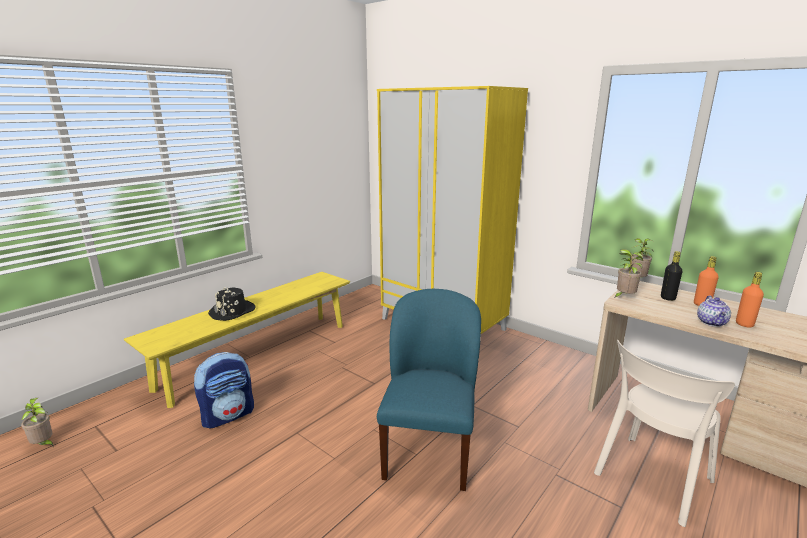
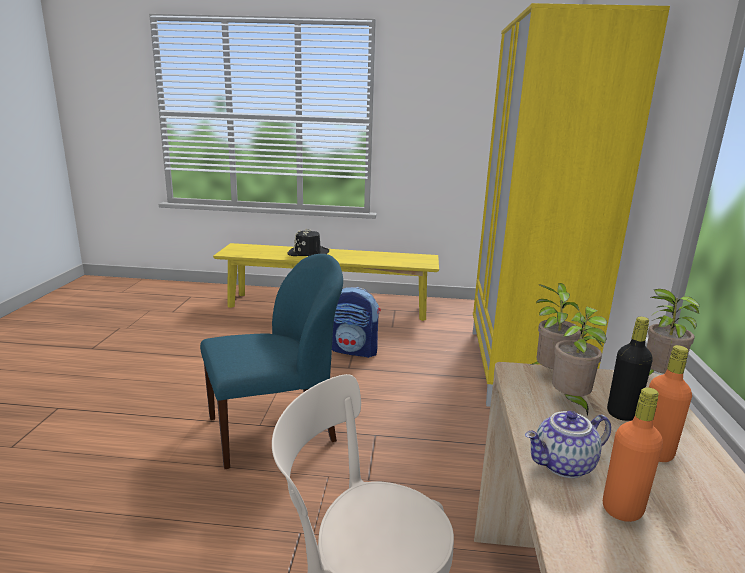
camera: 55 degrees right, 0 degrees up
potted plant [21,397,54,447] -> potted plant moved to [552,306,607,417]
backpack [194,352,254,428] -> backpack moved to [332,287,381,358]

